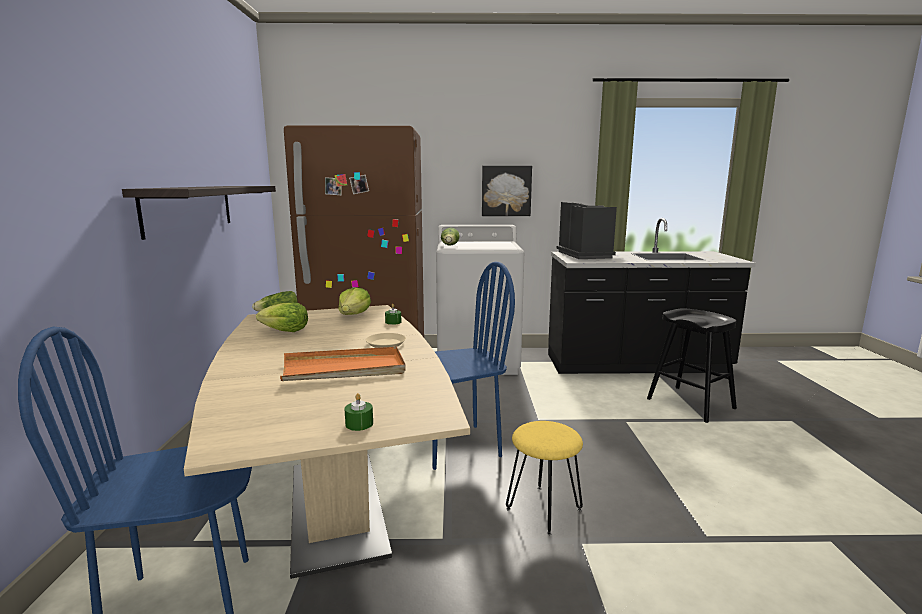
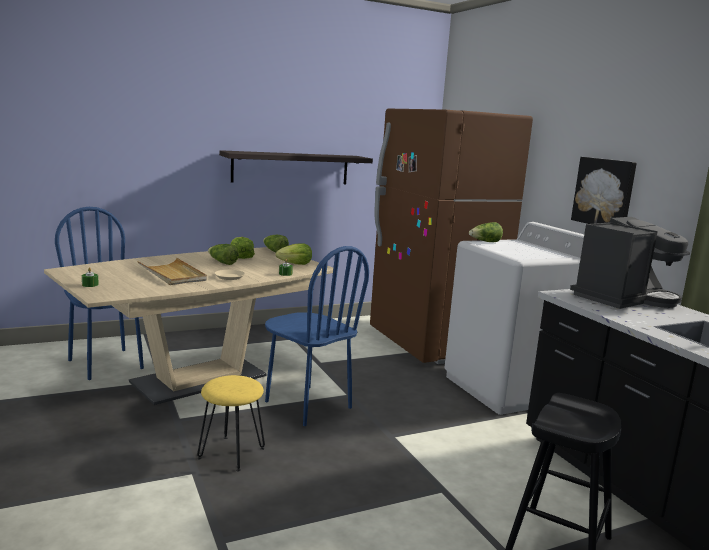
camera: 65 degrees right, 0 degrees up
orange tray [280,347,406,381] -> beige tray [137,258,207,285]
none -> lettuce [208,244,239,265]

